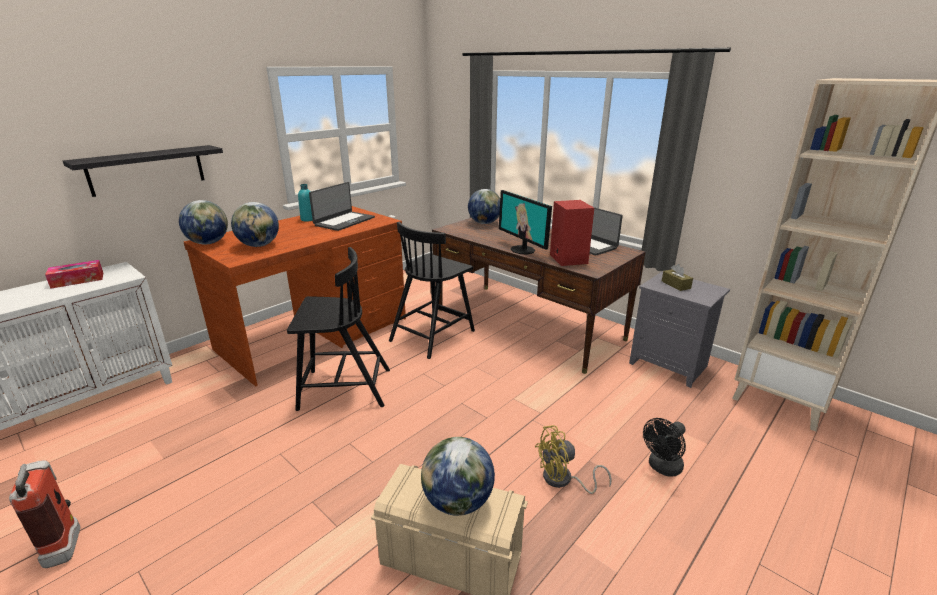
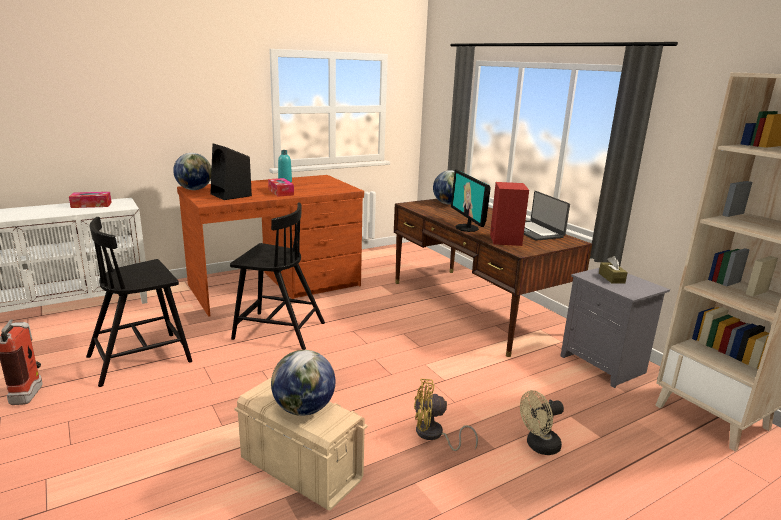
camera: 15 degrees right, 5 degrees down
black shelf [63,145,223,197] -> none
globe [231,202,279,247] -> black speaker [210,143,252,200]
laptop [309,182,375,231] -> none
black chair [389,222,475,359] -> black chair moved to [86,217,192,387]
black fan [643,418,686,477] -> beige fan [520,390,564,455]
none -> tissue box [268,178,294,197]

